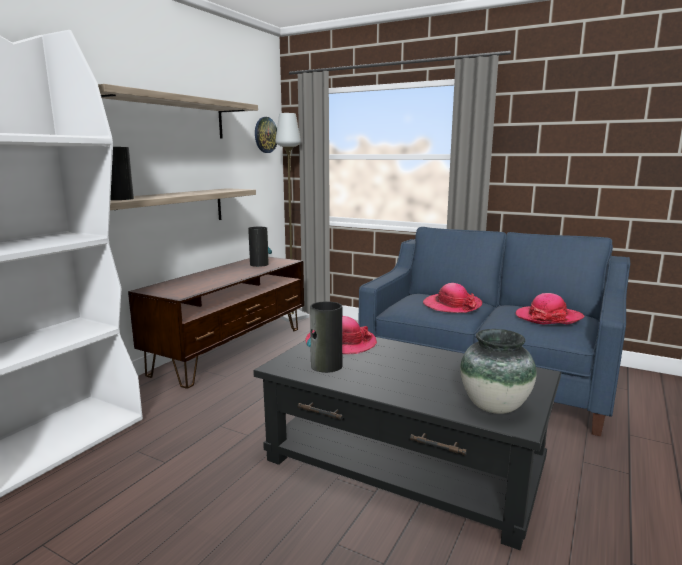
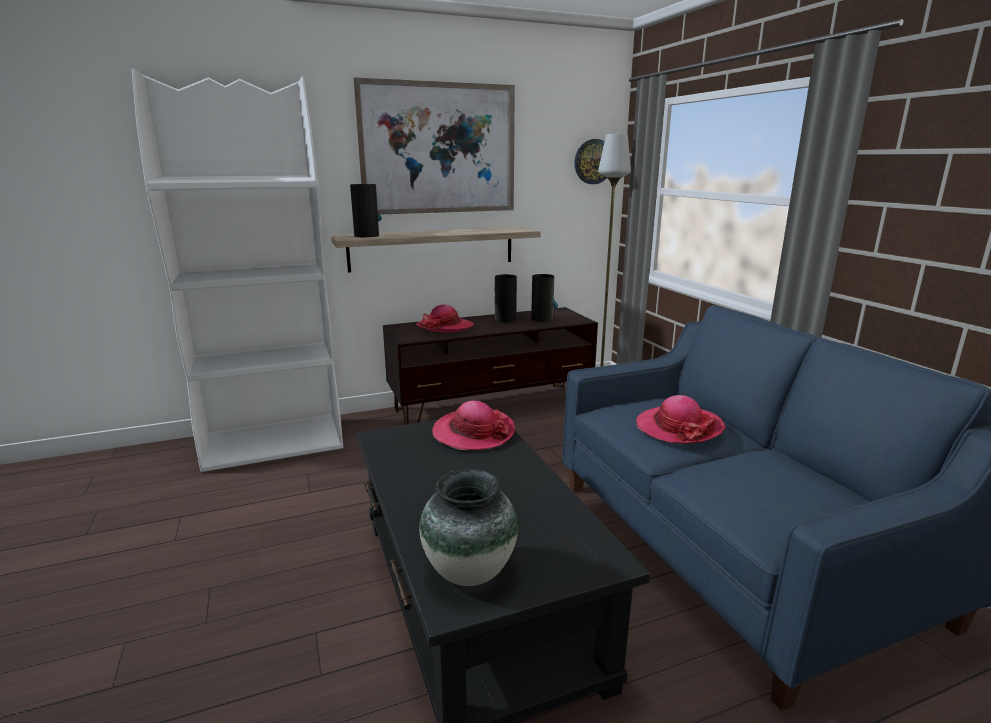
camera: 40 degrees right, 5 degrees up
shelf [98,84,258,138] -> picture [353,77,515,214]
vase [307,301,342,373] -> vase moved to [495,274,517,322]
hat [515,293,584,325] -> hat moved to [417,304,474,333]

